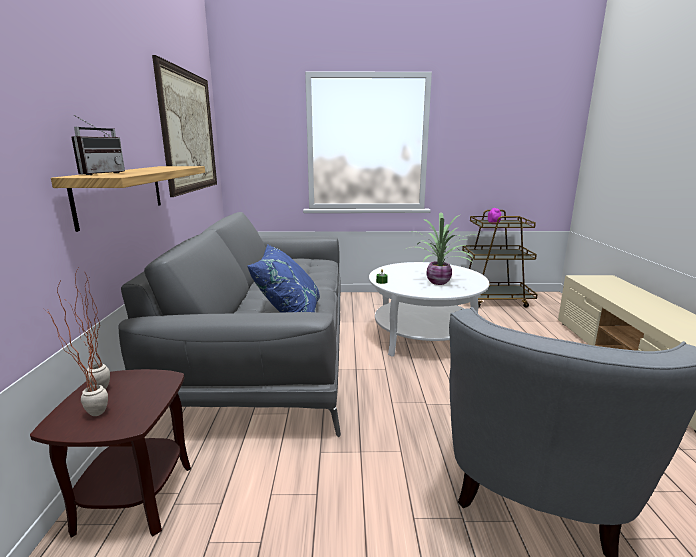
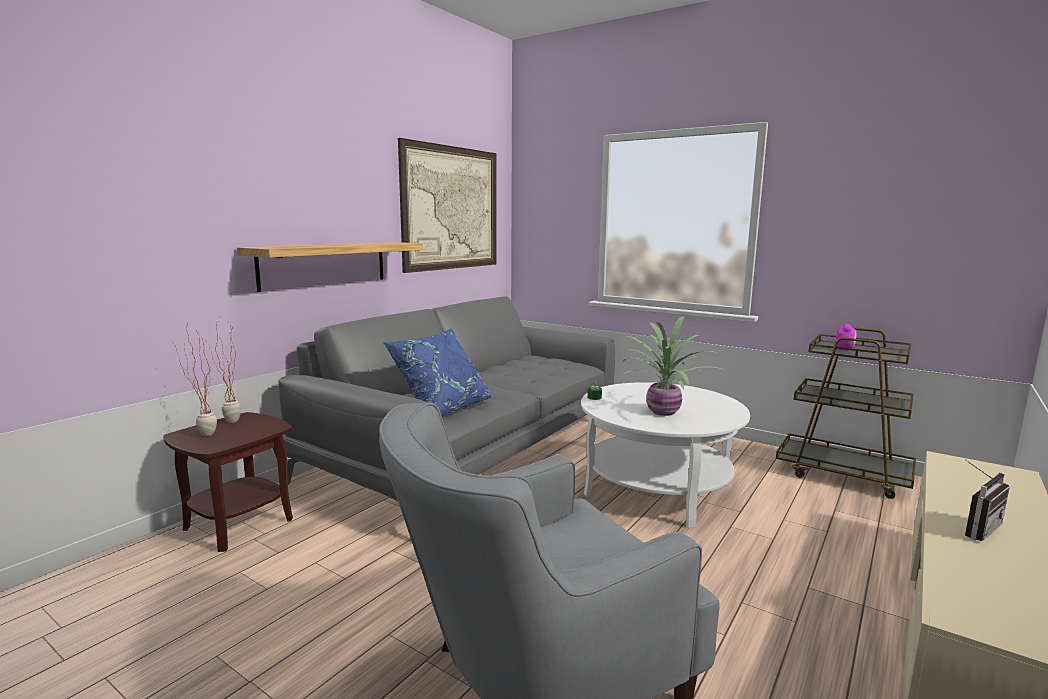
camera: 35 degrees right, 5 degrees down
radio [72,115,125,175] -> radio moved to [965,459,1010,541]

